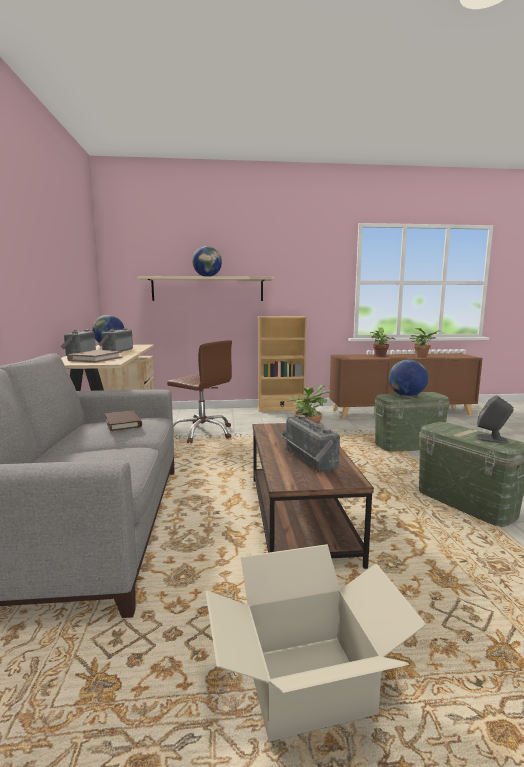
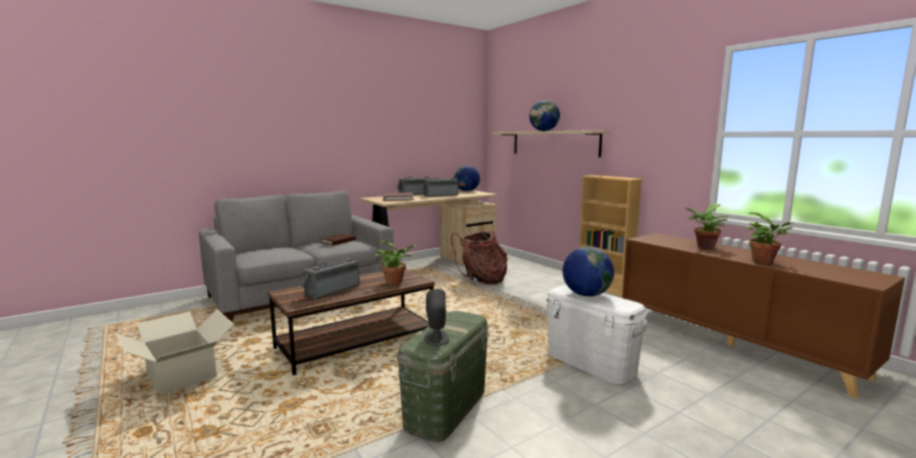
camera: 60 degrees right, 0 degrees up
brown office chair [167,340,232,444] -> backpack [451,231,508,284]
green storage box [373,392,450,452] -> white storage box [546,284,648,384]

